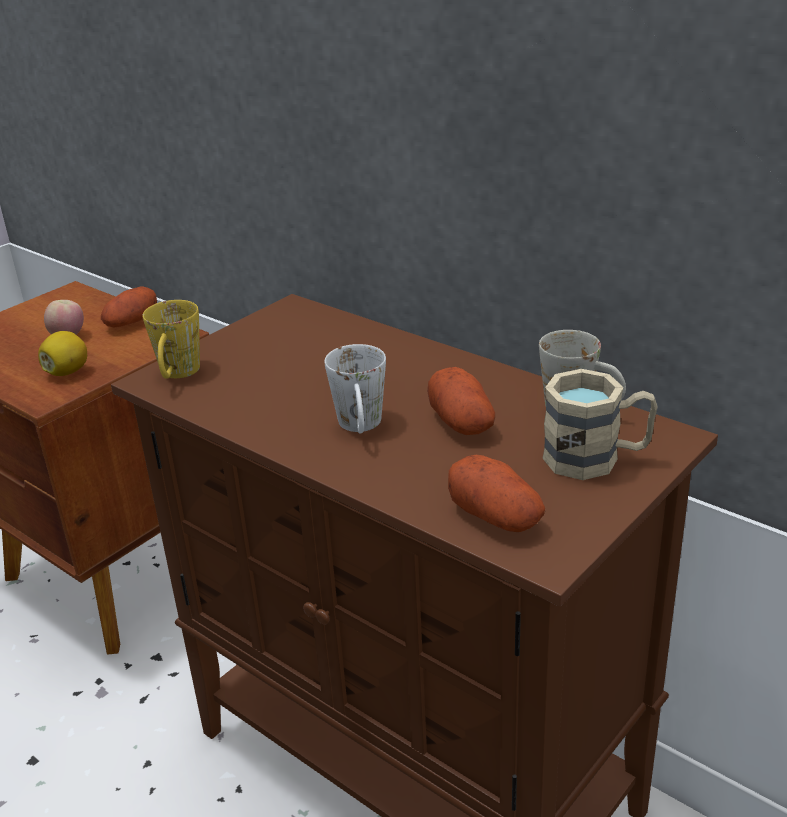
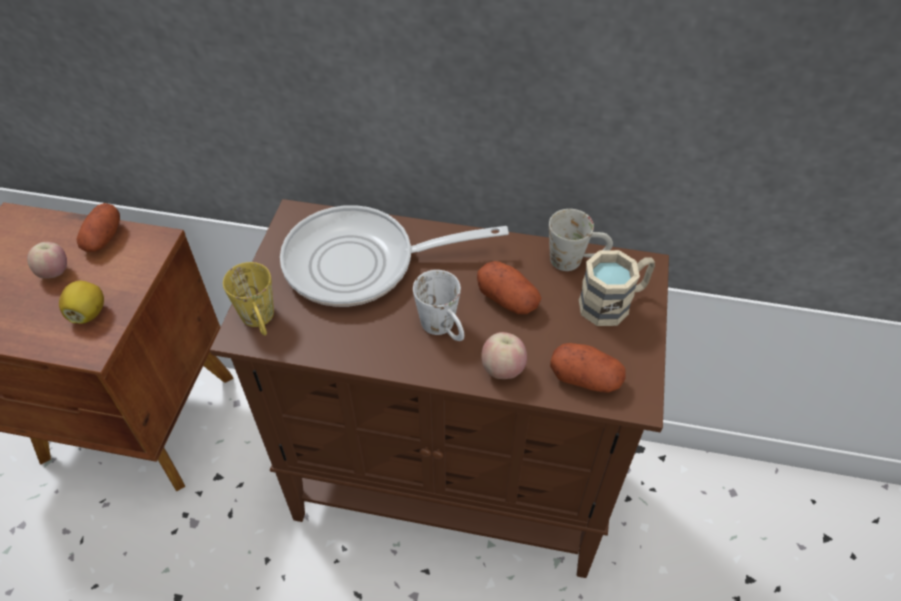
camera: 30 degrees left, 20 degrees up
none -> frying pan [280,205,509,307]
none -> apple [481,332,527,379]

